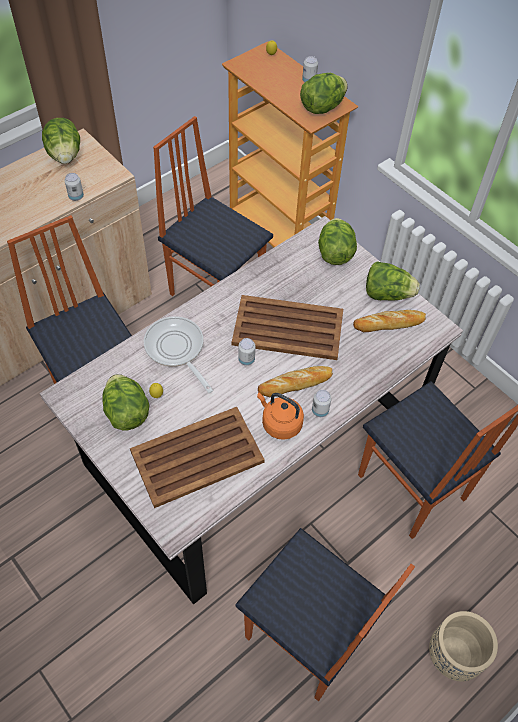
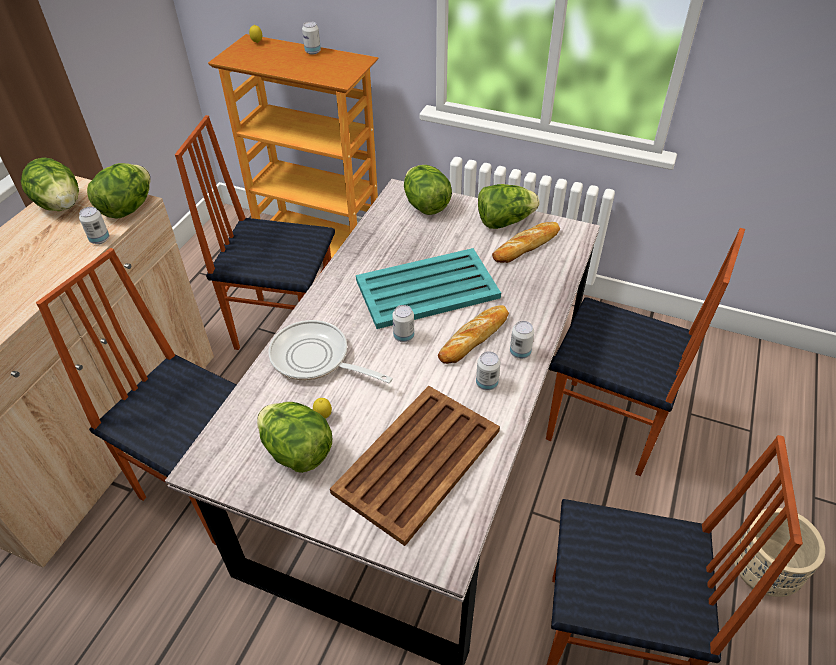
camera: 25 degrees left, 10 degrees down
brown tray [232,295,343,360] -> turquoise tray [356,248,501,329]
orange kettle [257,393,304,440] -> can [476,351,500,391]
lettuce [300,73,348,114] -> lettuce moved to [87,163,151,219]

